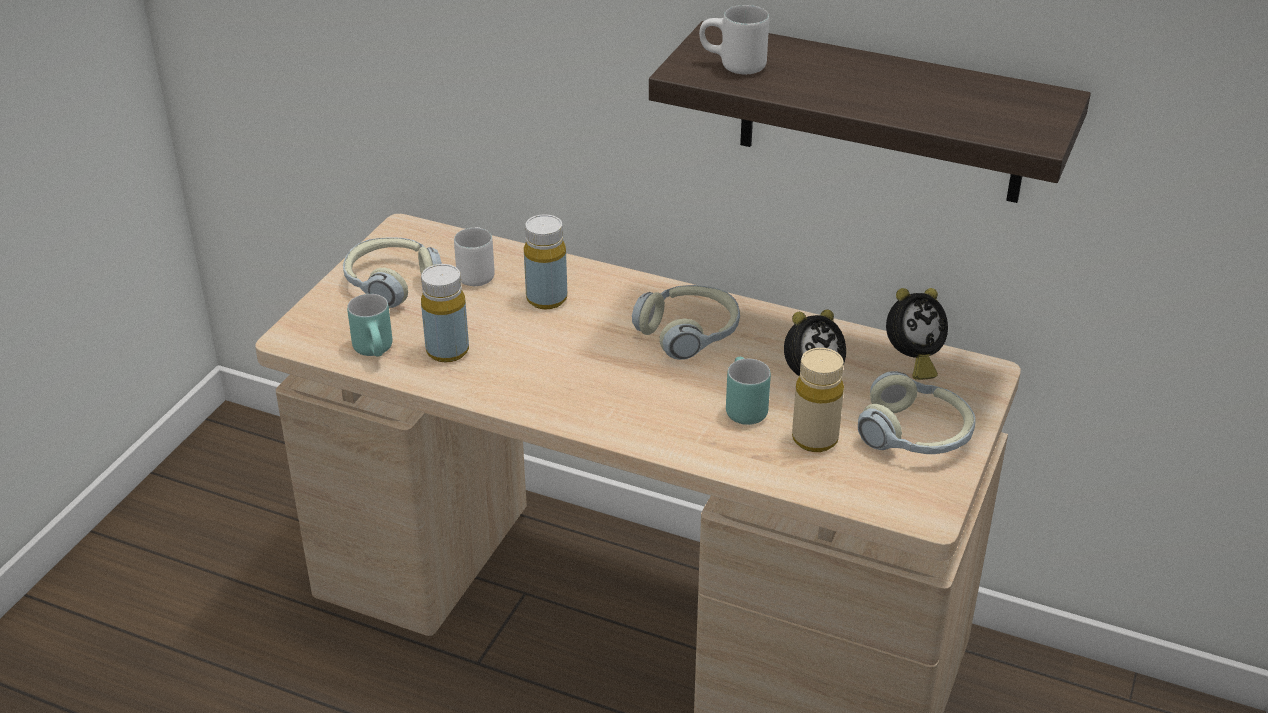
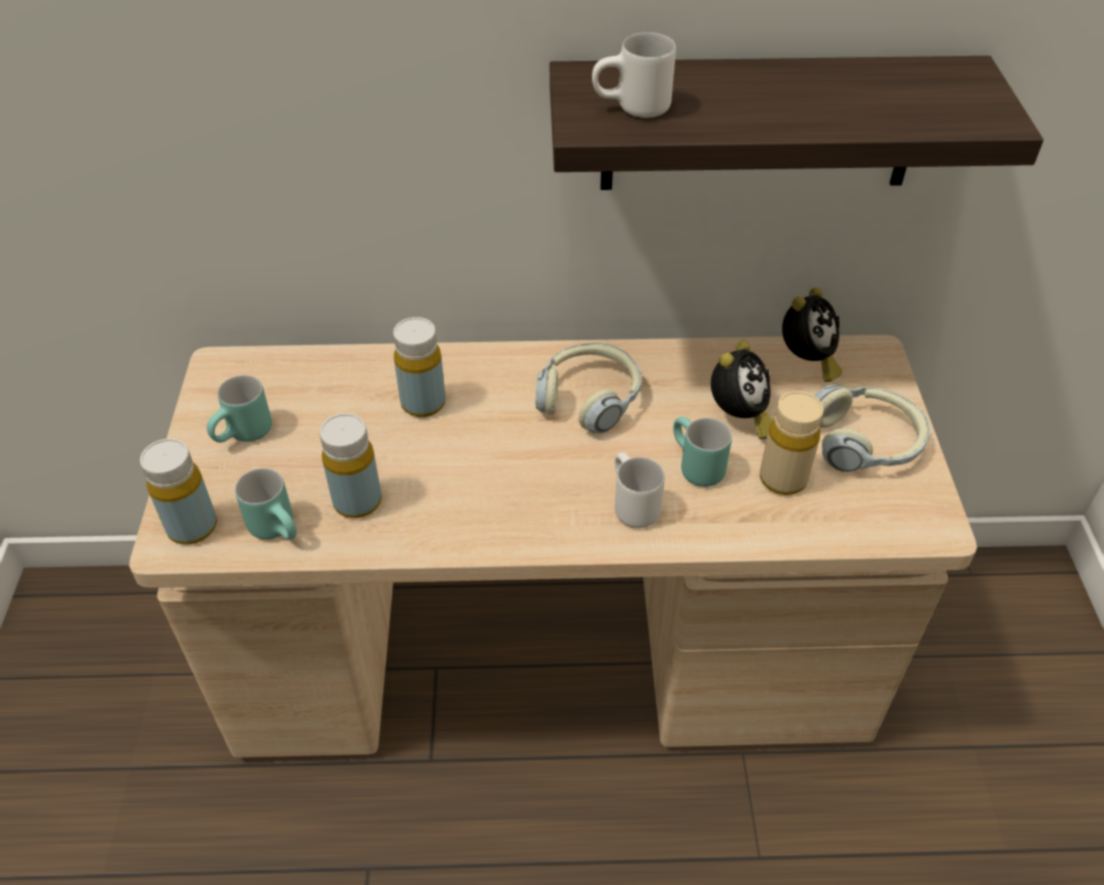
camera: 25 degrees left, 10 degrees up
headphones [343,238,442,308] -> turquoise mug [207,375,272,443]
white mug [454,227,495,286] -> white mug moved to [615,452,665,528]
none -> yellow bottle [140,439,217,545]

